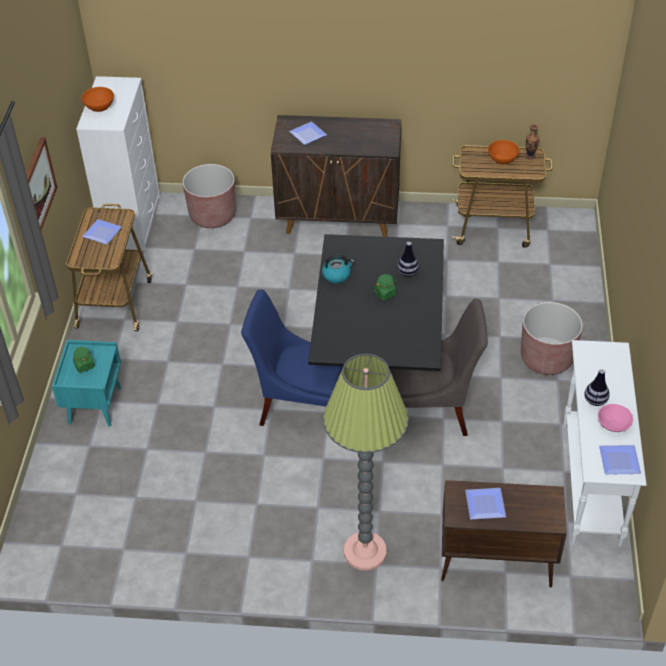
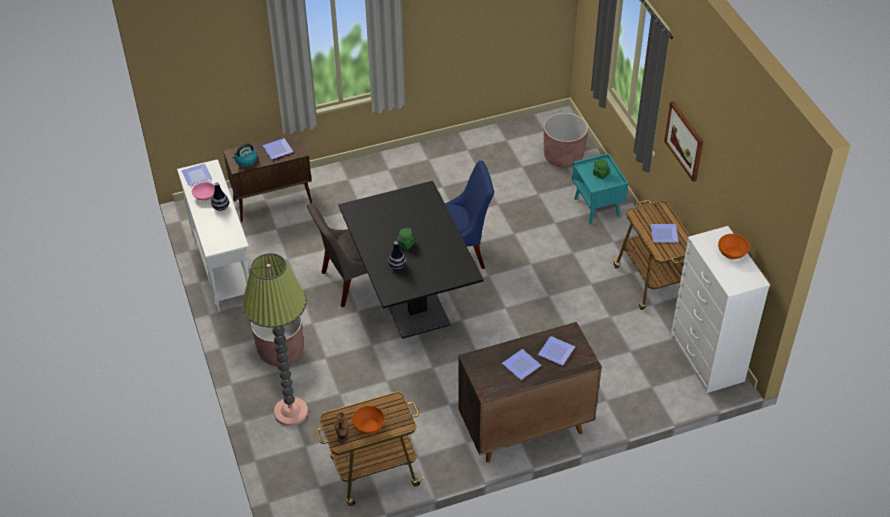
camera: 155 degrees right, 0 degrees up
brown planter [183,164,236,228] -> brown planter moved to [544,113,588,168]
kettle [322,254,355,284] -> kettle moved to [232,143,257,167]
floor lamp [323,354,409,570] -> floor lamp moved to [242,253,308,426]
none -> plate [502,349,542,380]

